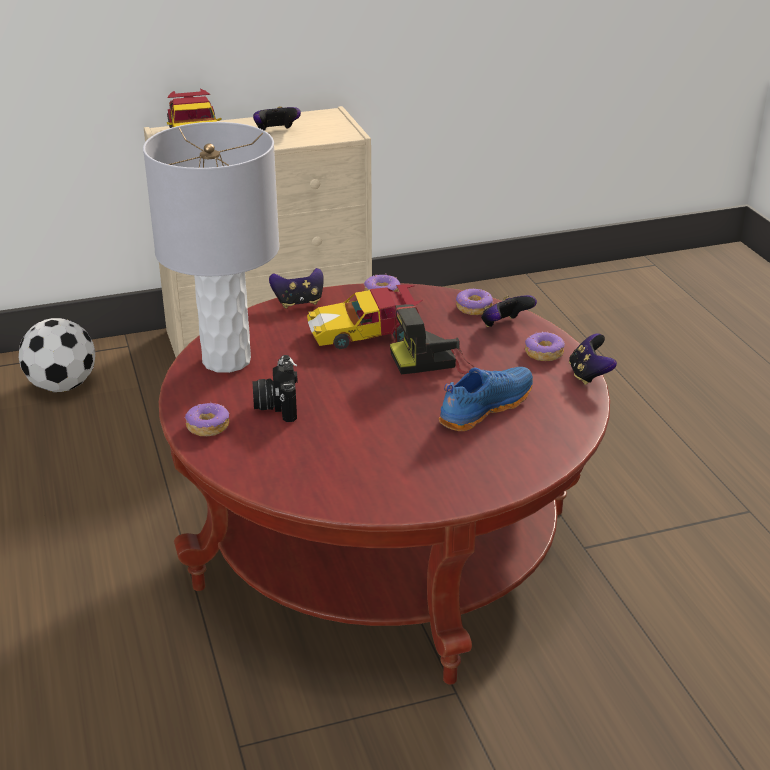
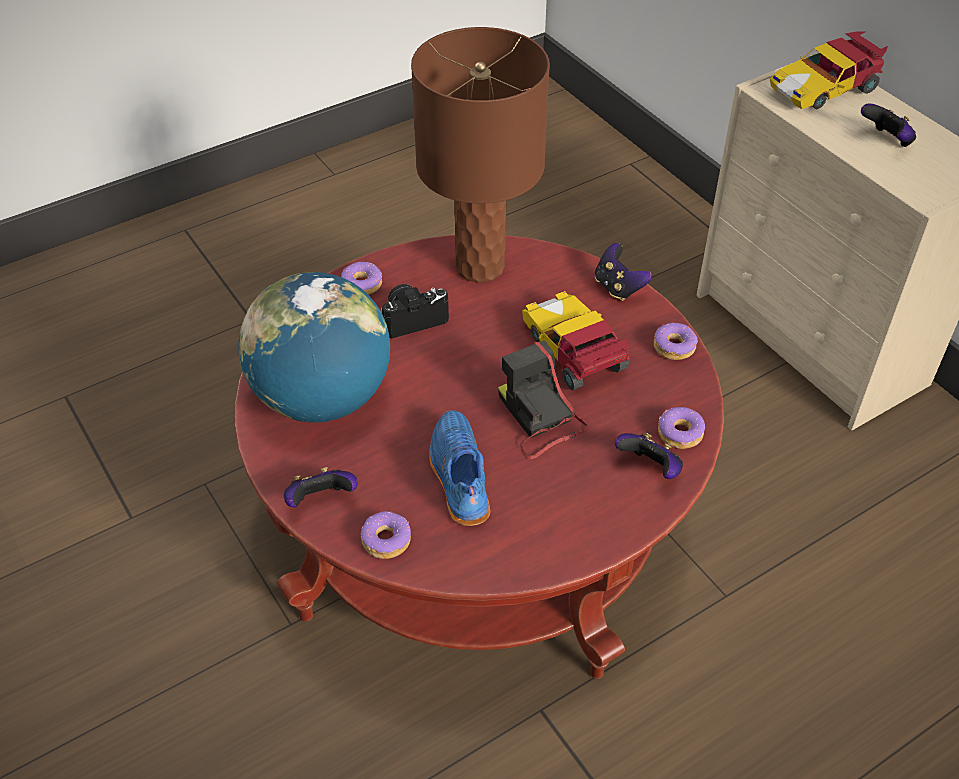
camera: 75 degrees right, 15 degrees up
football [19,318,95,392] -> none
grey table lamp [143,122,280,373] -> brown table lamp [411,27,550,283]
blue shoe [439,367,533,431] -> blue shoe turned 135 degrees counterclockwise [429,410,490,526]
donut [525,332,565,361] -> donut moved to [361,511,411,559]
game controller [569,333,617,385] -> game controller moved to [284,467,358,507]
none -> globe [238,272,390,423]

